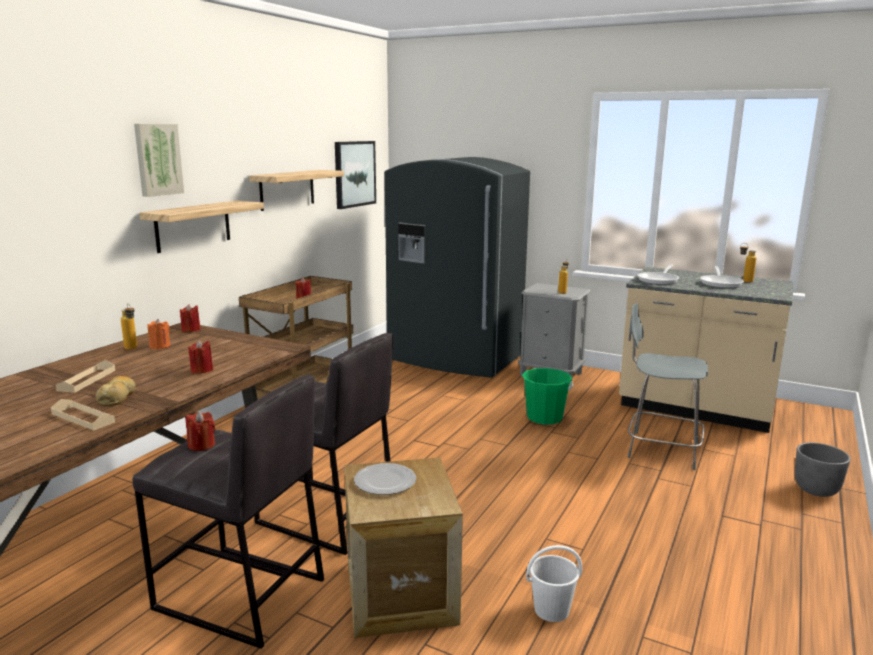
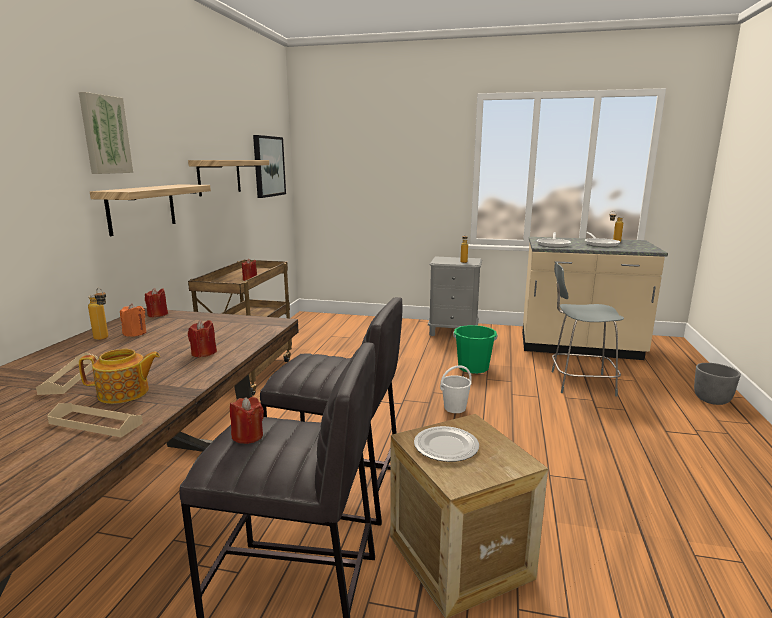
camera: 15 degrees left, 0 degrees up
bread [96,376,136,406] -> teapot [79,349,160,404]
grey fridge [385,157,530,378] -> none
white bucket [526,545,582,622] -> white bucket moved to [440,365,472,413]

